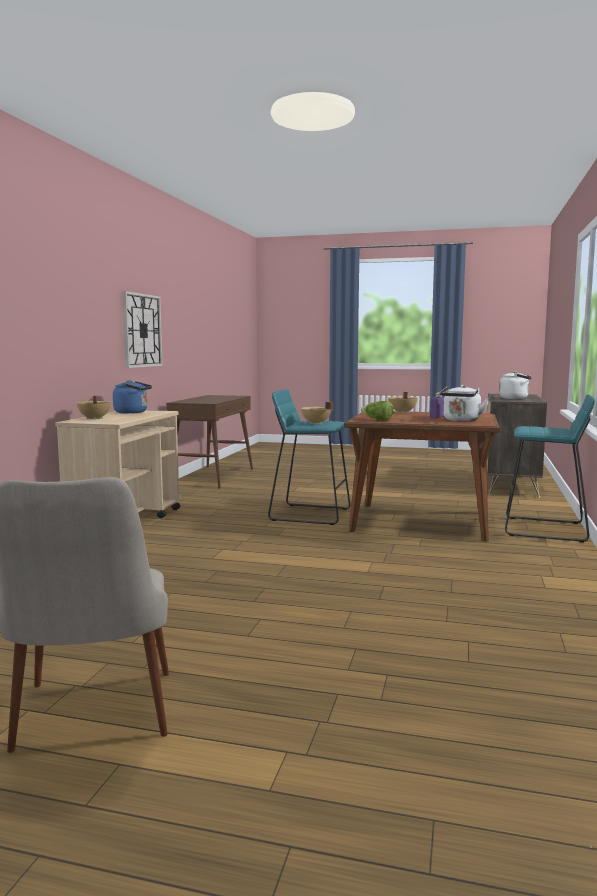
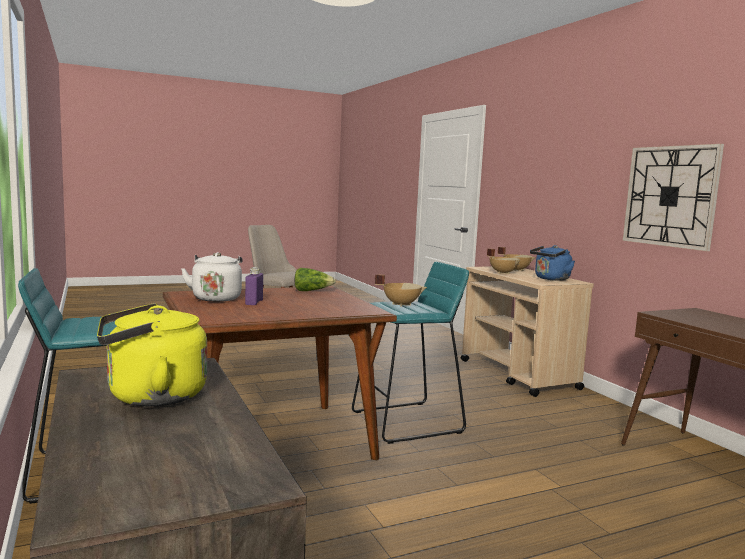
camera: 140 degrees right, 0 degrees up
beige cooking pot [388,391,418,413] -> beige cooking pot moved to [487,249,520,274]
white kettle [499,371,532,399] -> yellow kettle [97,303,207,406]

